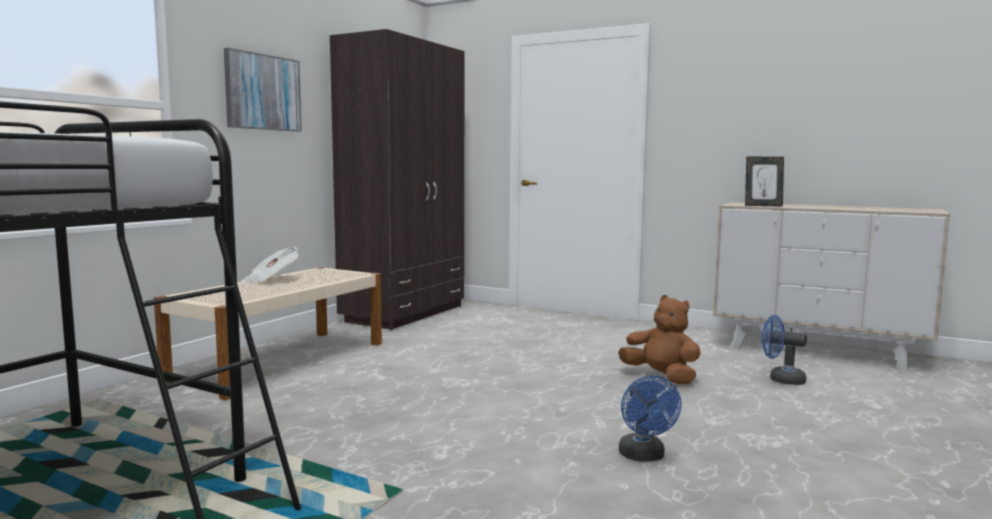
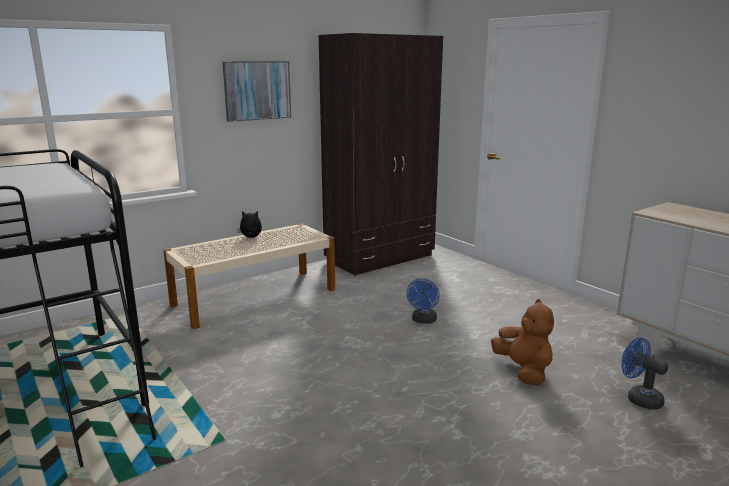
camera: 25 degrees right, 10 degrees up
newspaper [241,247,299,283] -> plush toy [237,211,262,238]
blue fan [619,375,682,462] -> blue fan moved to [407,278,440,324]
picture frame [745,157,784,206] -> none

